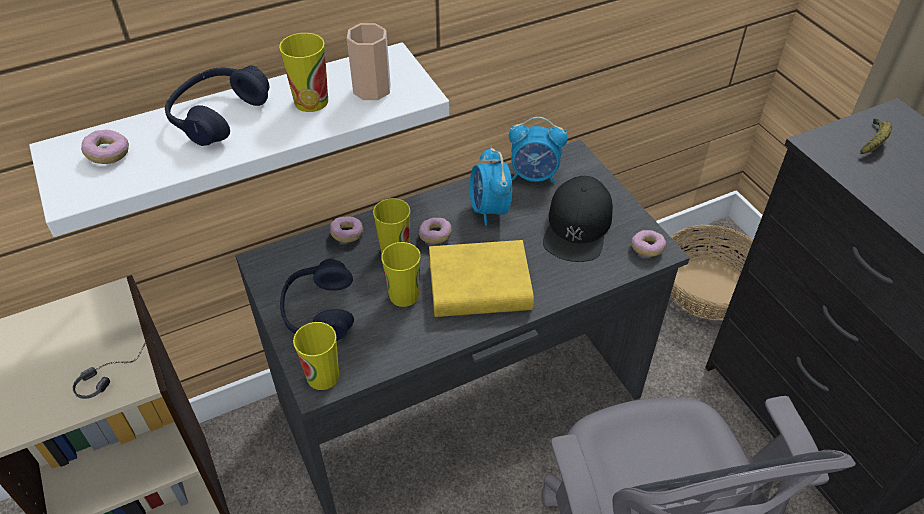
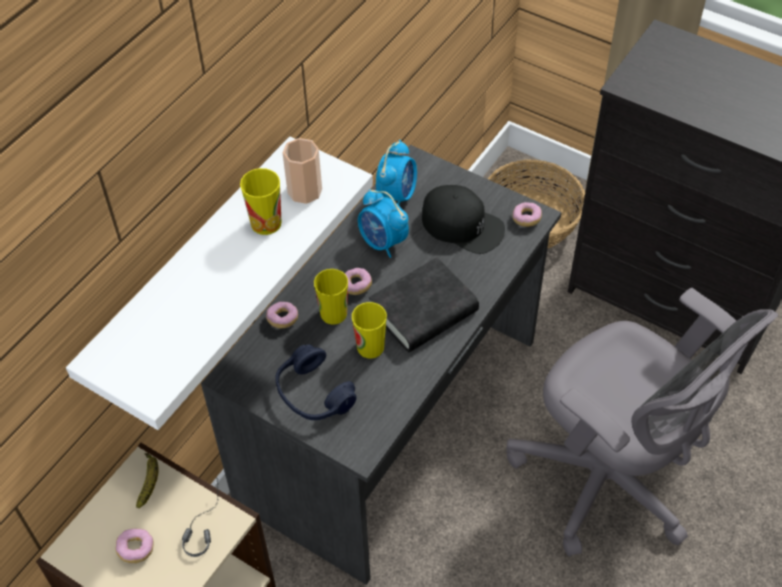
camera: 30 degrees left, 5 degrees up
donut [81,130,129,164] -> donut moved to [115,528,154,563]
blue headphones [165,65,269,146] -> none
cup [293,322,339,390] -> none
yellow book [429,240,534,317] -> black book [369,257,479,352]
alarm clock [509,117,567,184] -> alarm clock turned 45 degrees counterclockwise [376,140,417,206]
black cap [543,176,613,262] -> black cap turned 45 degrees counterclockwise [422,185,505,254]
banana [860,119,892,154] -> banana moved to [136,453,159,508]

